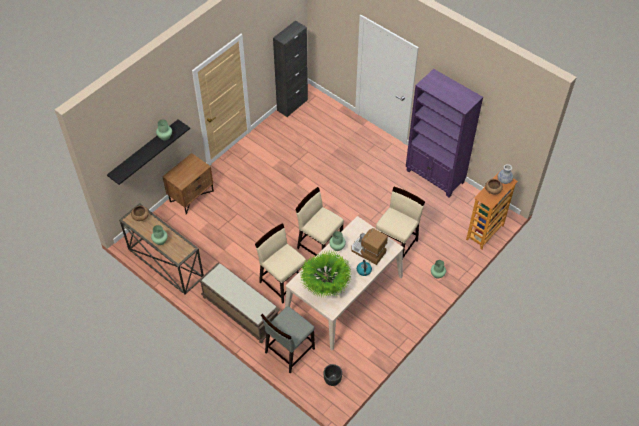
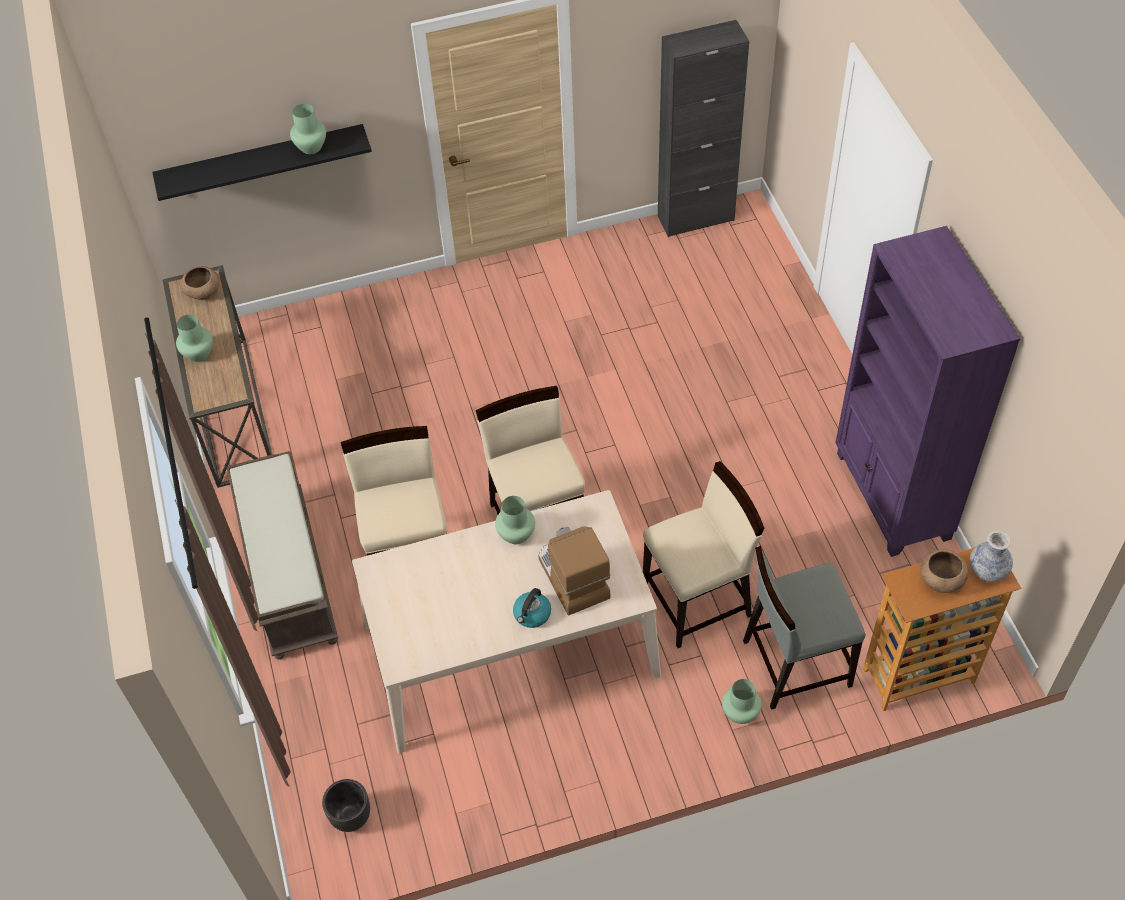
camera: 35 degrees right, 0 degrees up
brown nightstand [163,153,214,214] -> none
grey chair [261,306,315,373] -> grey chair moved to [743,546,866,710]
potted plant [299,250,351,297] -> none

